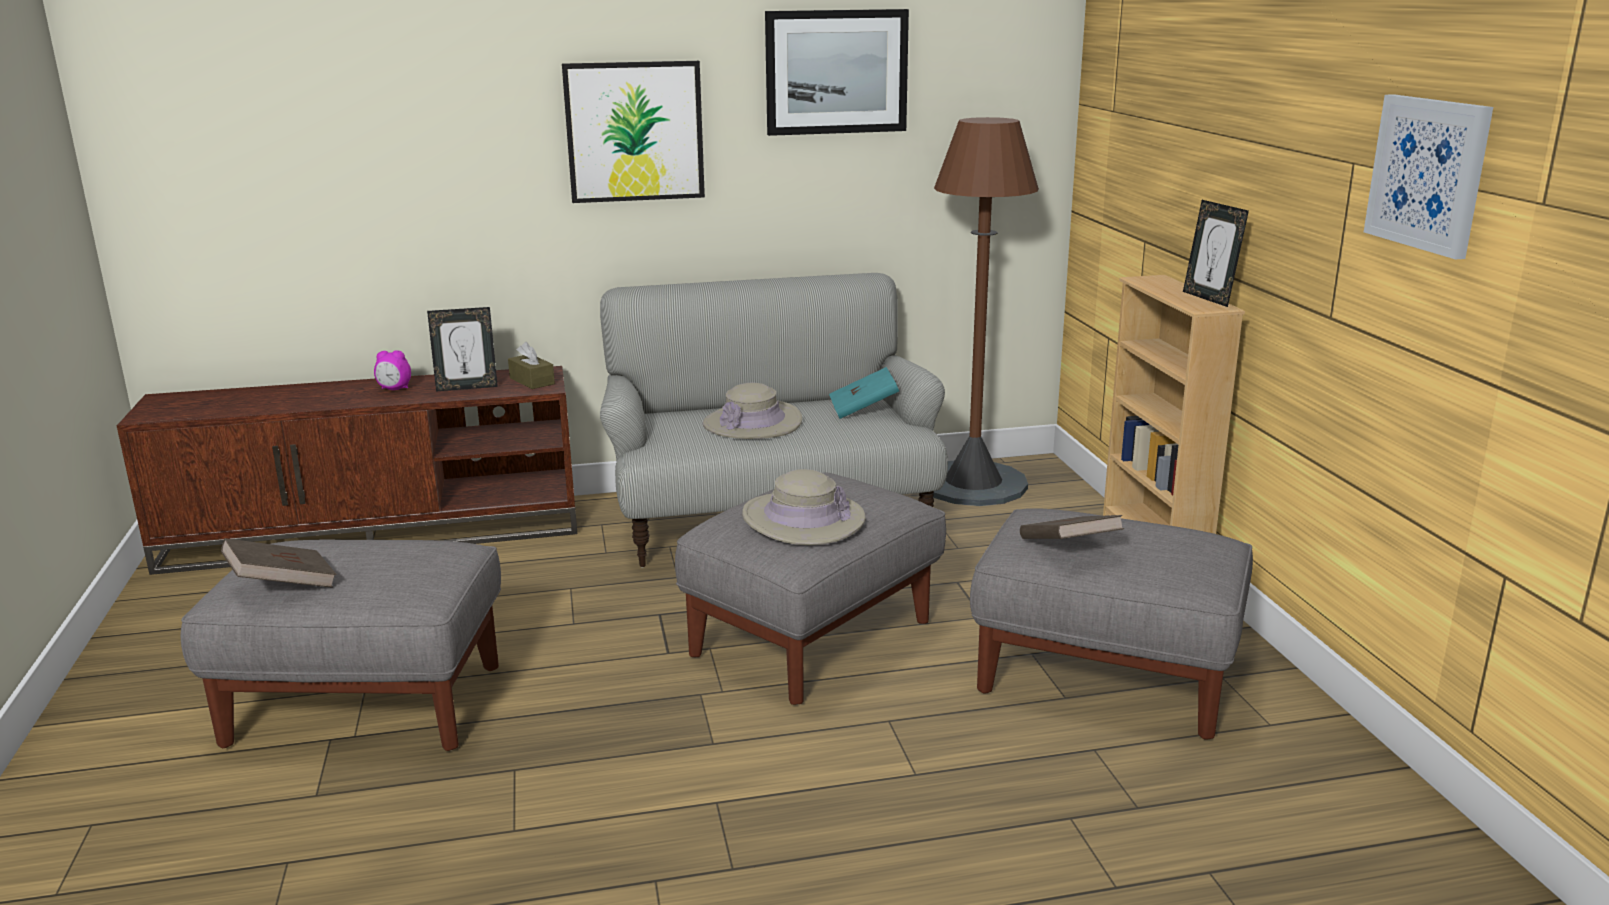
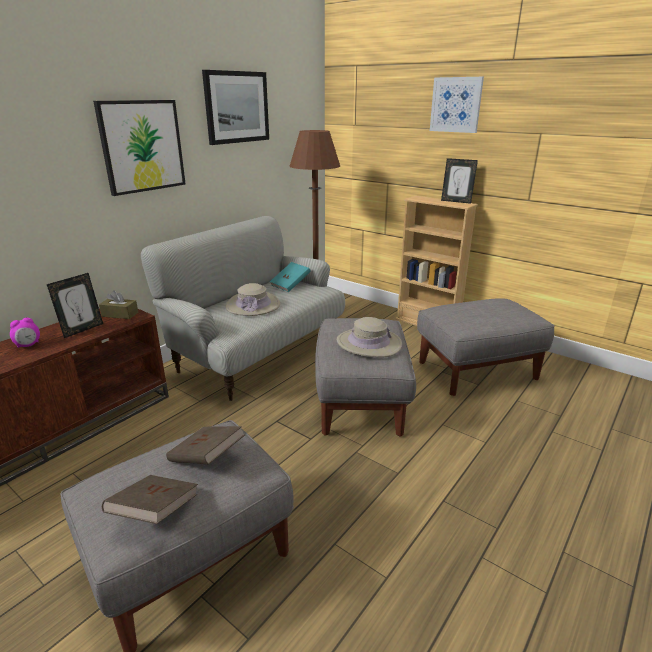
camera: 40 degrees left, 5 degrees up
brown book [1020,515,1124,539] -> brown book moved to [166,426,245,464]
picture [1364,94,1493,259] -> picture moved to [430,77,484,133]

